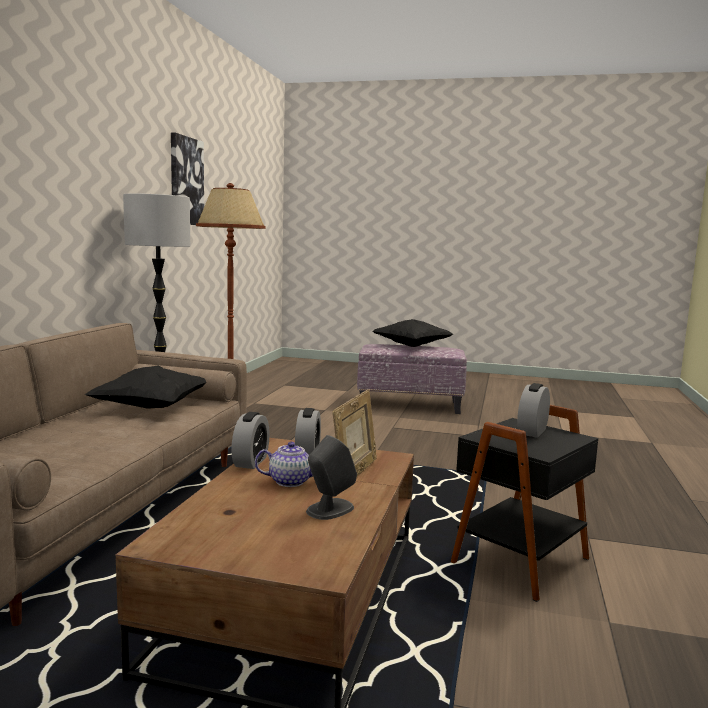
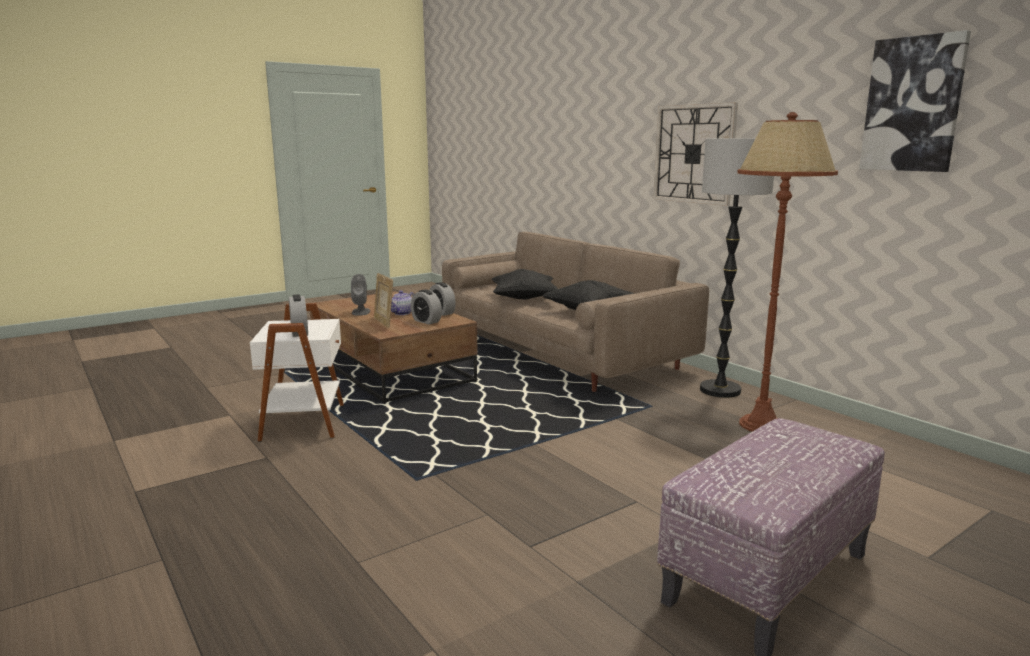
camera: 130 degrees right, 5 degrees up
black pillow [373,319,453,347] -> black pillow moved to [492,269,558,300]
black side table [451,405,598,602] -> white side table [250,303,344,442]
none -> wall clock [653,102,738,206]

